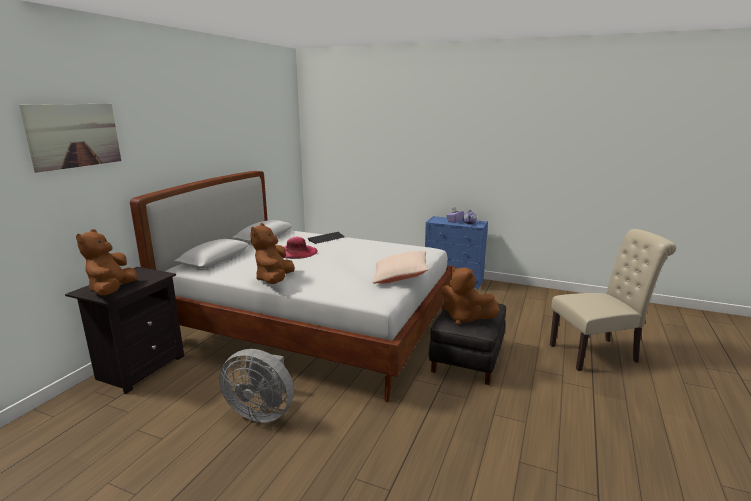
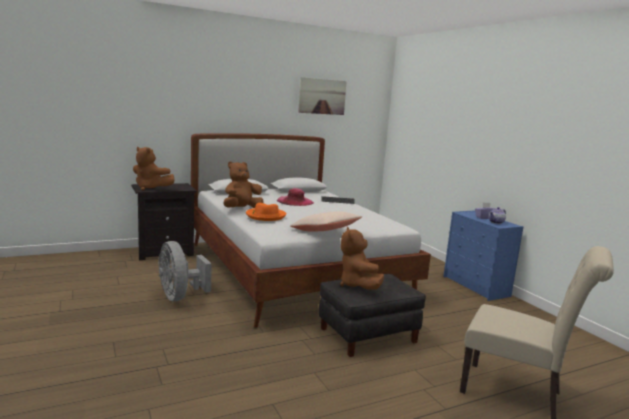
camera: 40 degrees right, 5 degrees down
picture [19,104,121,173] -> picture moved to [298,77,347,115]
brown plush toy [76,229,138,295] -> brown plush toy turned 105 degrees counterclockwise [133,147,175,191]
none -> orange hat [246,203,286,221]

